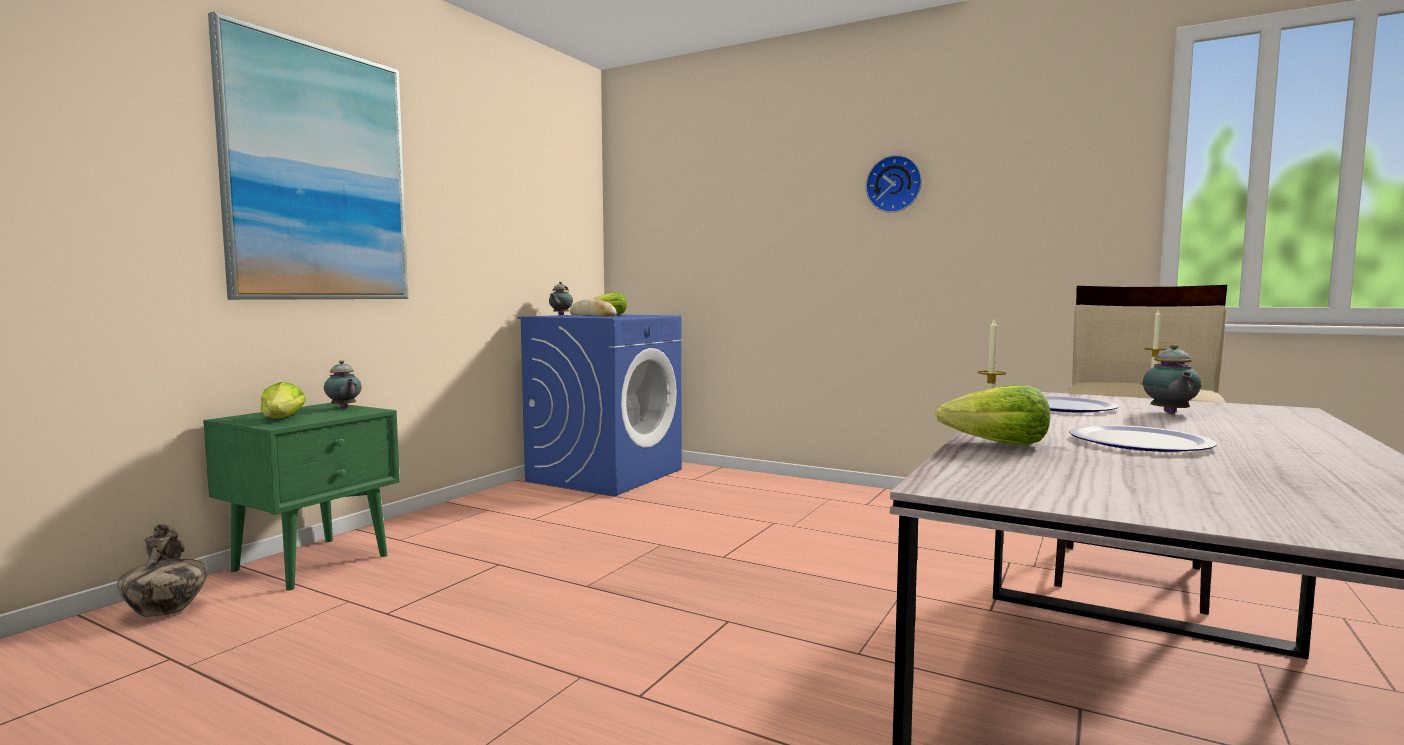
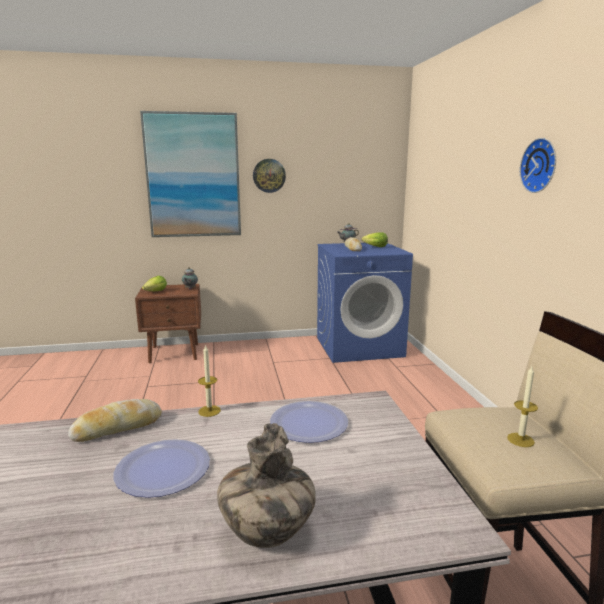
camera: 50 degrees right, 10 degrees up
vase [117,524,208,617] -> vase moved to [217,423,316,548]
green nightstand [203,403,400,591] -> brown nightstand [135,284,201,363]
lettuce [935,385,1050,445] -> bread [68,399,162,442]
teapot [1143,344,1201,414] -> none
none -> wall clock [253,159,286,193]

